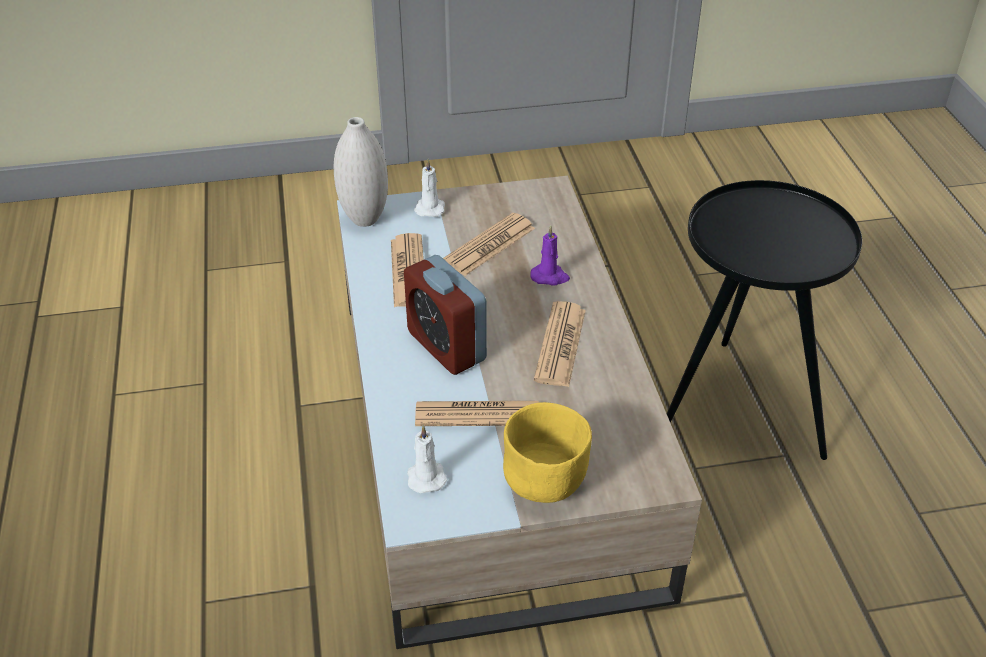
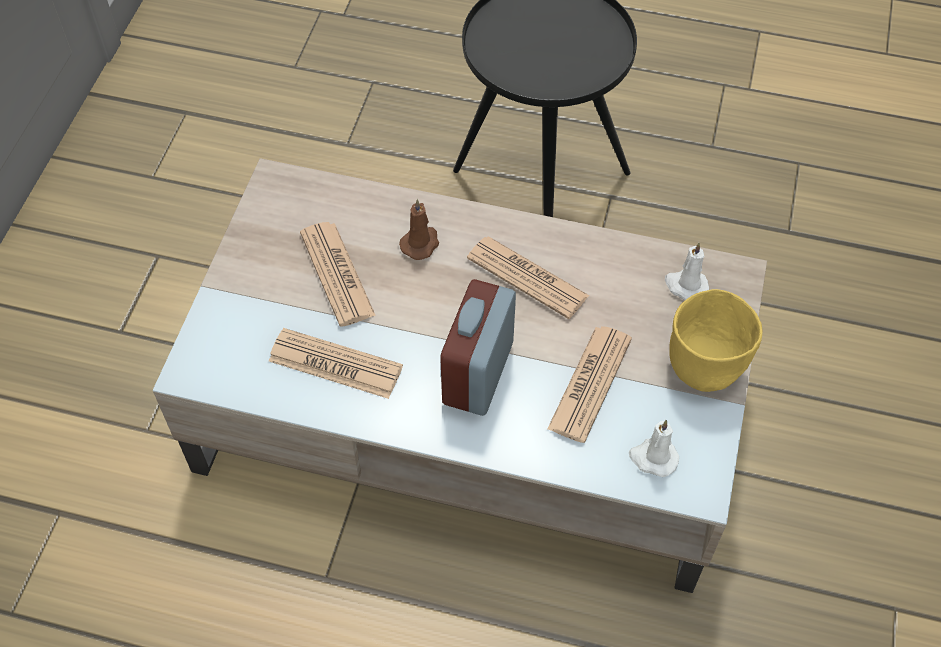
camera: 65 degrees left, 15 degrees up
white vase [334,117,388,227] -> none
alarm clock [404,255,487,375] -> alarm clock turned 120 degrees clockwise [440,279,516,416]
white candle [414,159,445,217] -> white candle moved to [665,242,709,300]
purple candle [530,225,570,286] -> brown candle [399,199,439,260]

